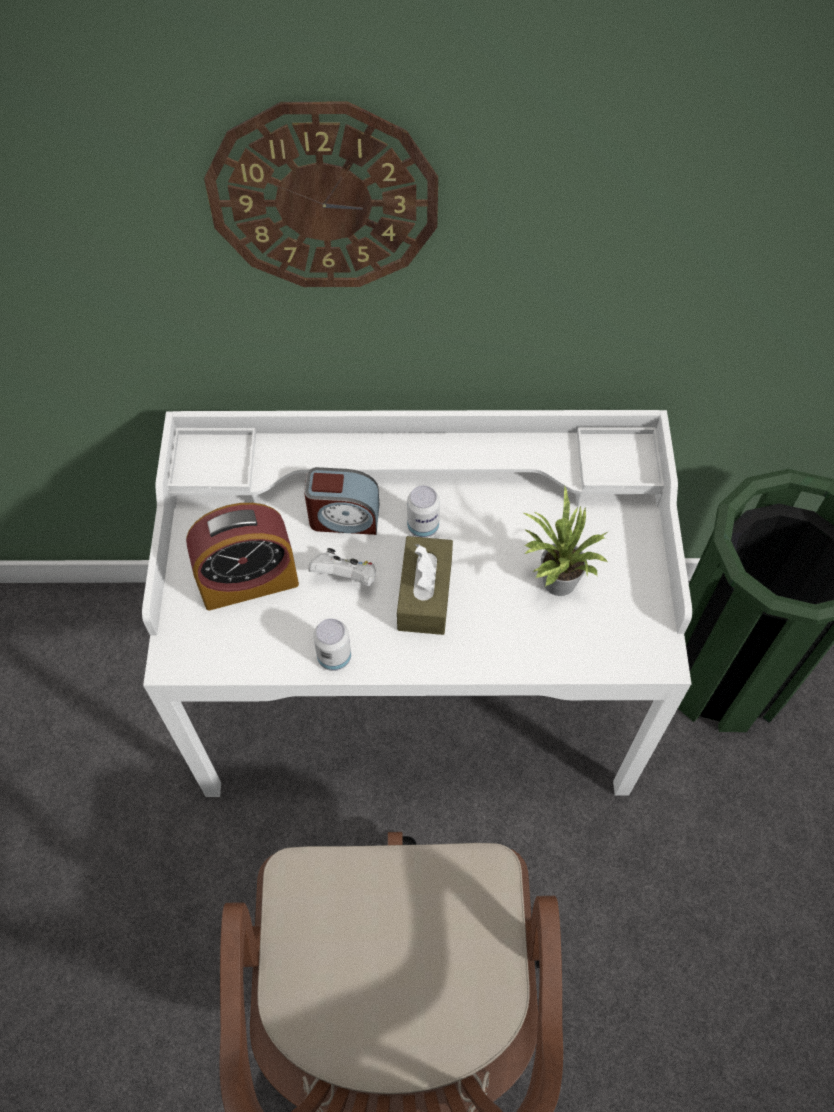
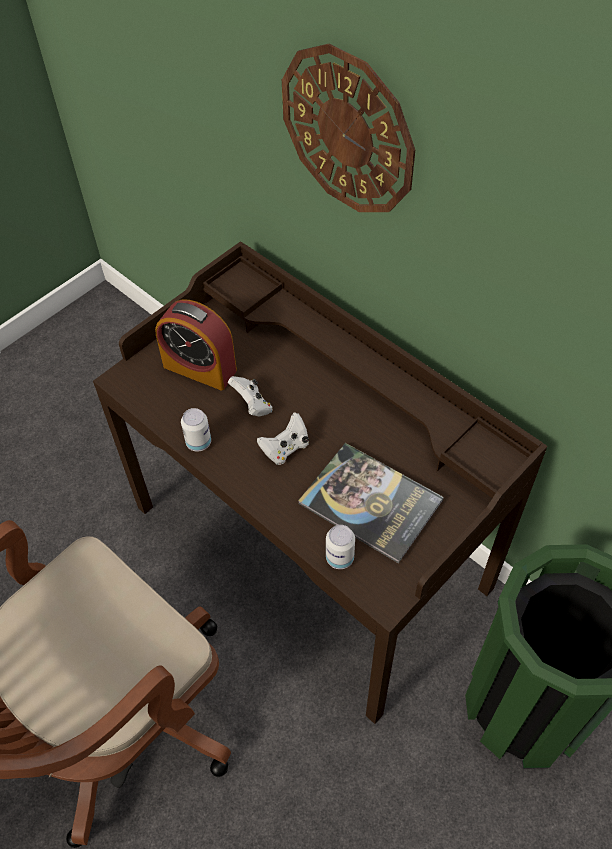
camera: 45 degrees right, 5 degrees down
white desk [142,410,692,797] -> brown desk [93,241,548,724]
alarm clock [304,467,379,535] -> none
brown tissue box [397,536,453,635] -> white game controller [257,412,309,465]
can [407,486,440,538] -> can moved to [326,525,355,569]
potted plant [522,486,608,596] -> book [298,443,444,563]

